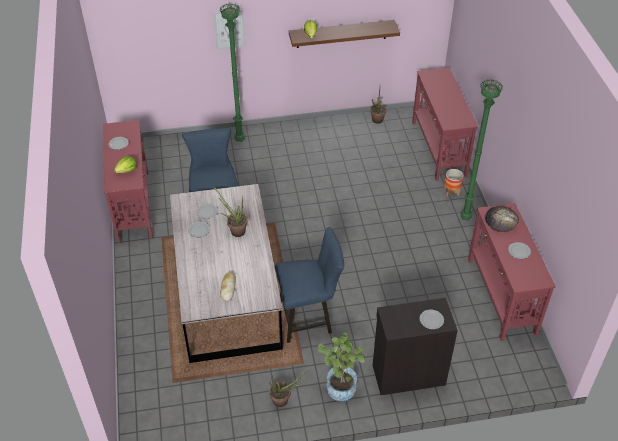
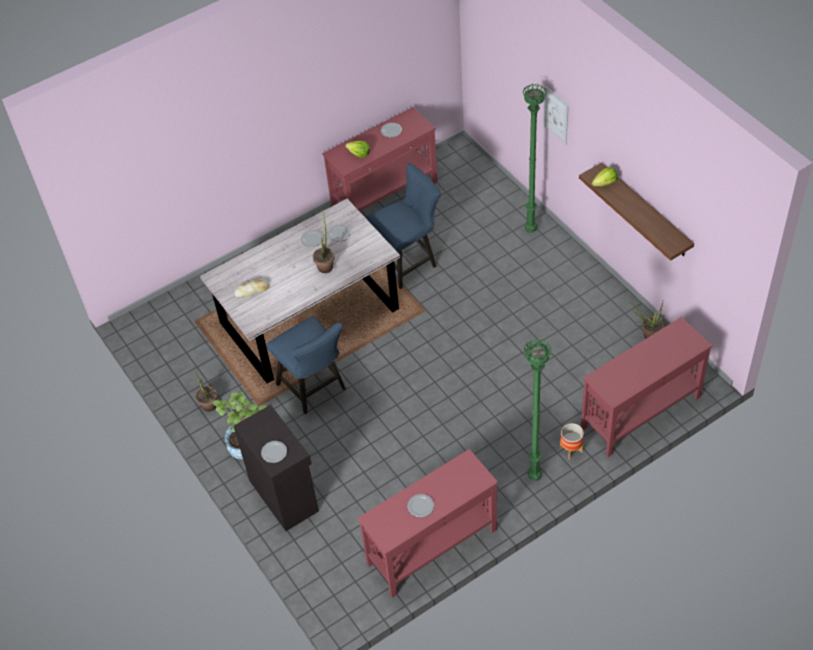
camera: 70 degrees right, 5 degrees up
bread [485,206,519,232] -> none

